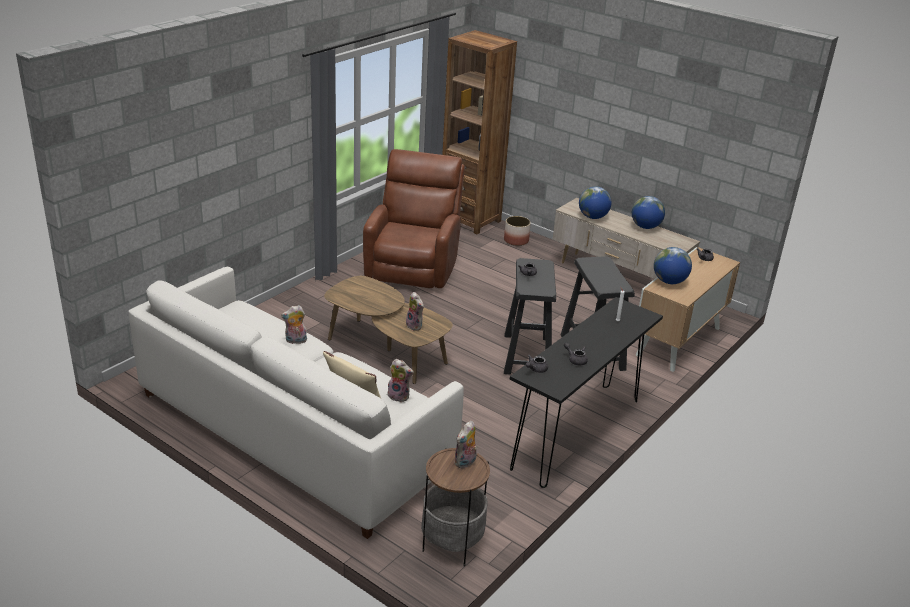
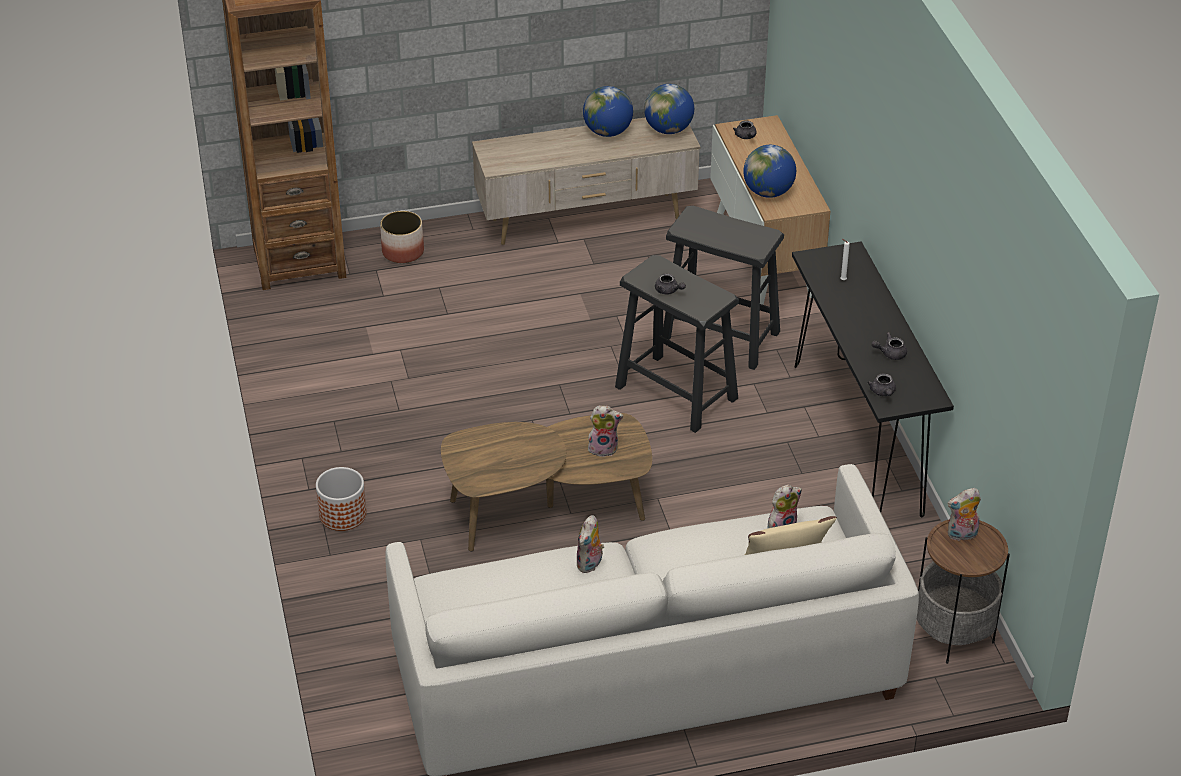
camera: 50 degrees left, 10 degrees up
brown armchair [363,149,465,288] -> none
plush toy [454,421,480,468] -> plush toy turned 90 degrees clockwise [947,488,981,541]
globe [579,186,612,219] -> globe moved to [644,84,694,134]
none -> planter [316,467,367,531]

